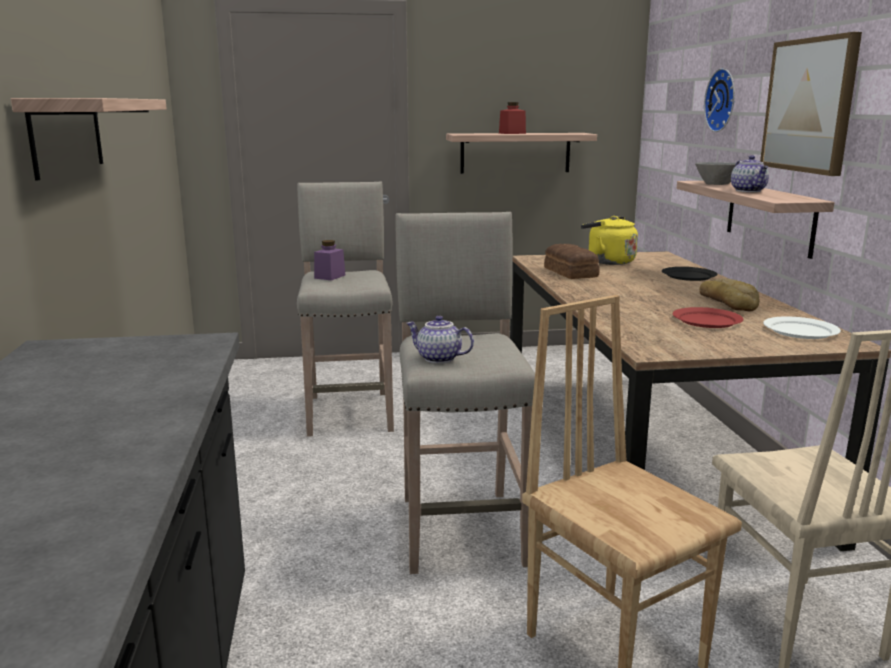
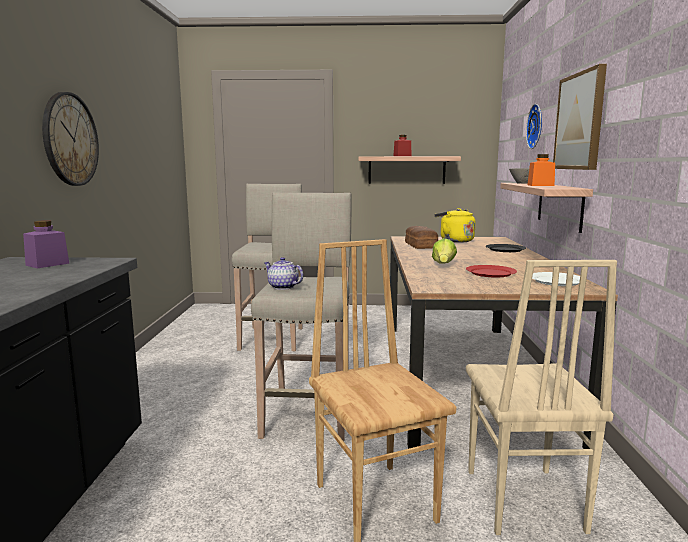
camera: 10 degrees right, 5 degrees down
shelf [11,98,167,181] -> wall clock [42,92,99,186]
purple jar [314,240,345,280] -> purple jar moved to [23,220,69,268]
bread [699,279,759,312] -> none
teapot [731,155,769,192] -> orange jar [527,154,555,186]
none -> lettuce [432,238,457,264]

